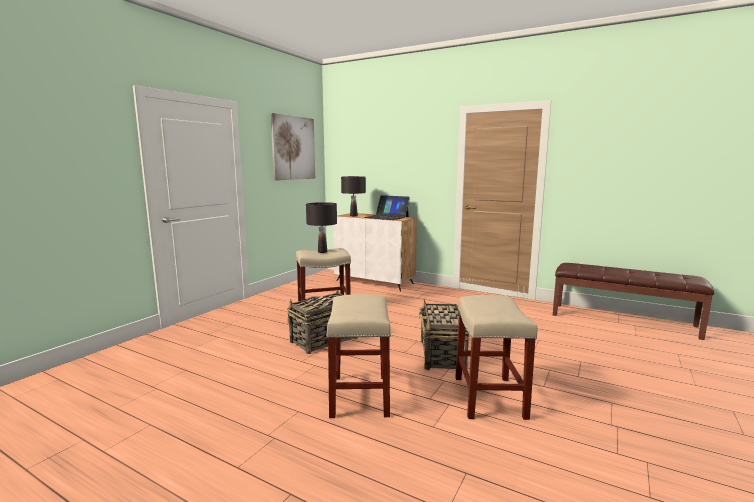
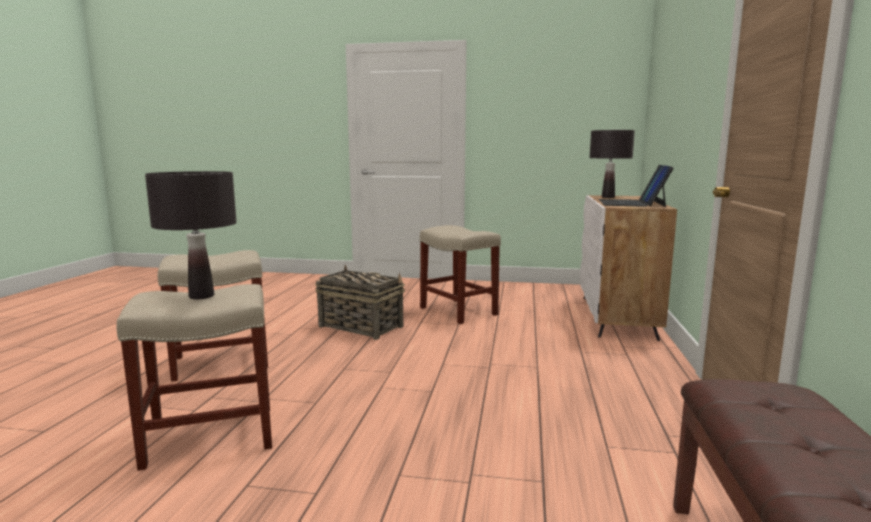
camera: 70 degrees right, 0 degrees up
picture [271,113,315,181] -> none
black table lamp [306,202,337,253] -> black table lamp moved to [145,171,237,299]
basket [418,299,470,370] -> none

